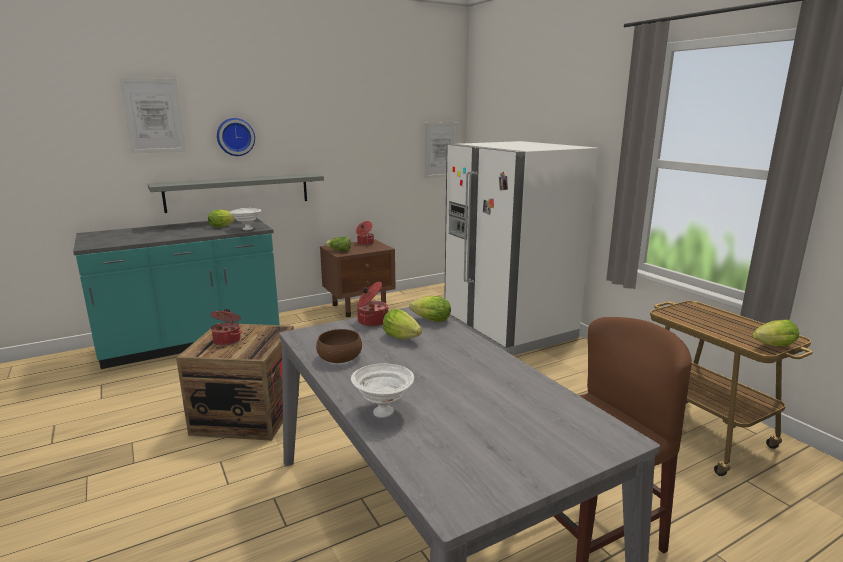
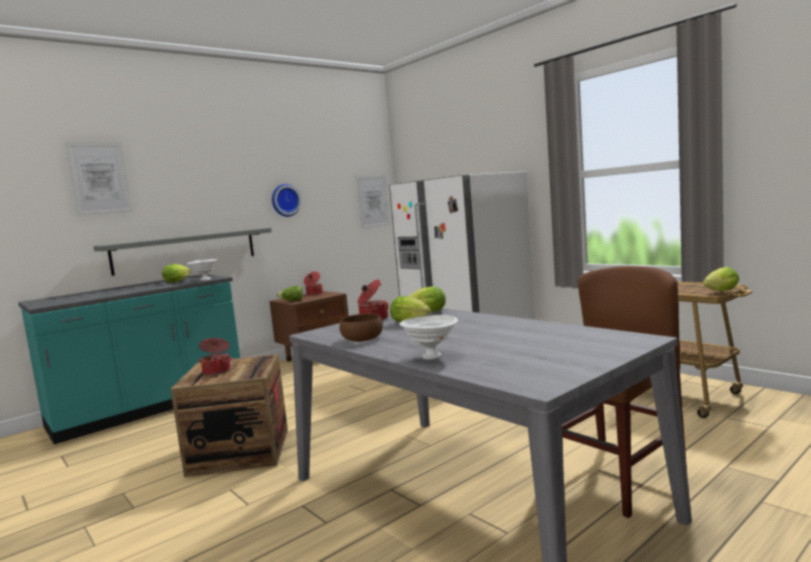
camera: 10 degrees left, 10 degrees down
wall clock [217,118,255,156] -> wall clock moved to [272,184,301,217]

